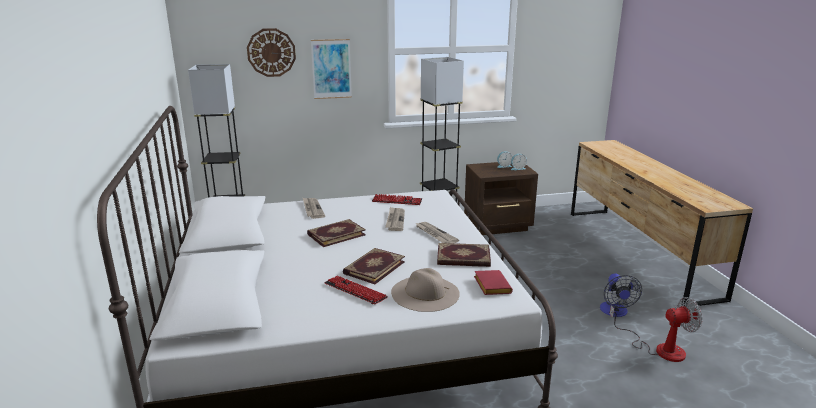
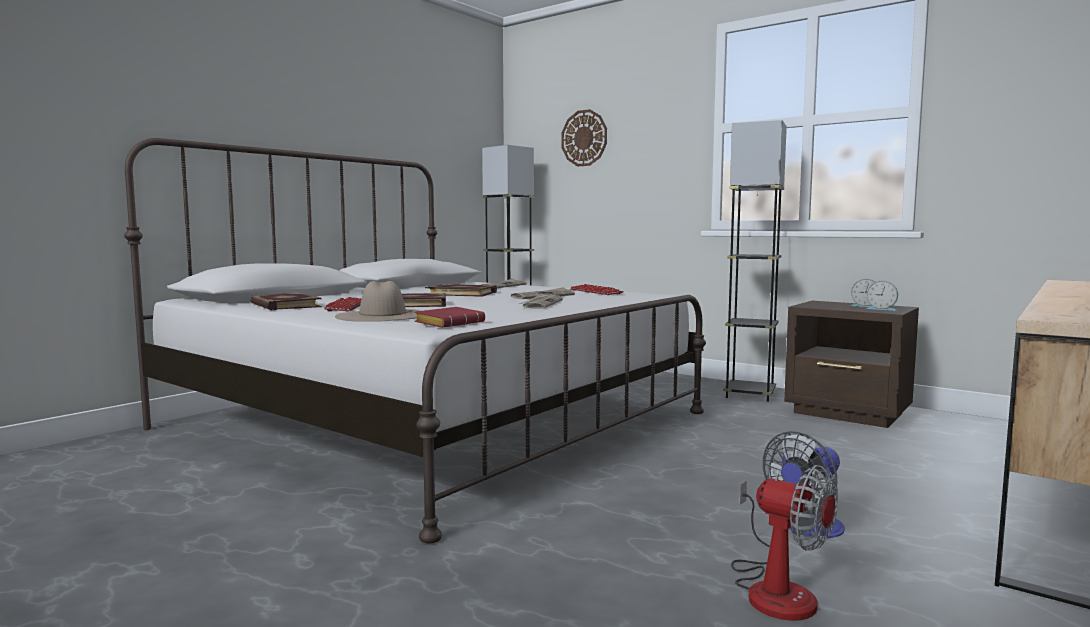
camera: 50 degrees right, 15 degrees down
picture [311,39,352,99] -> none
book [437,243,491,267] -> book moved to [250,292,322,310]

